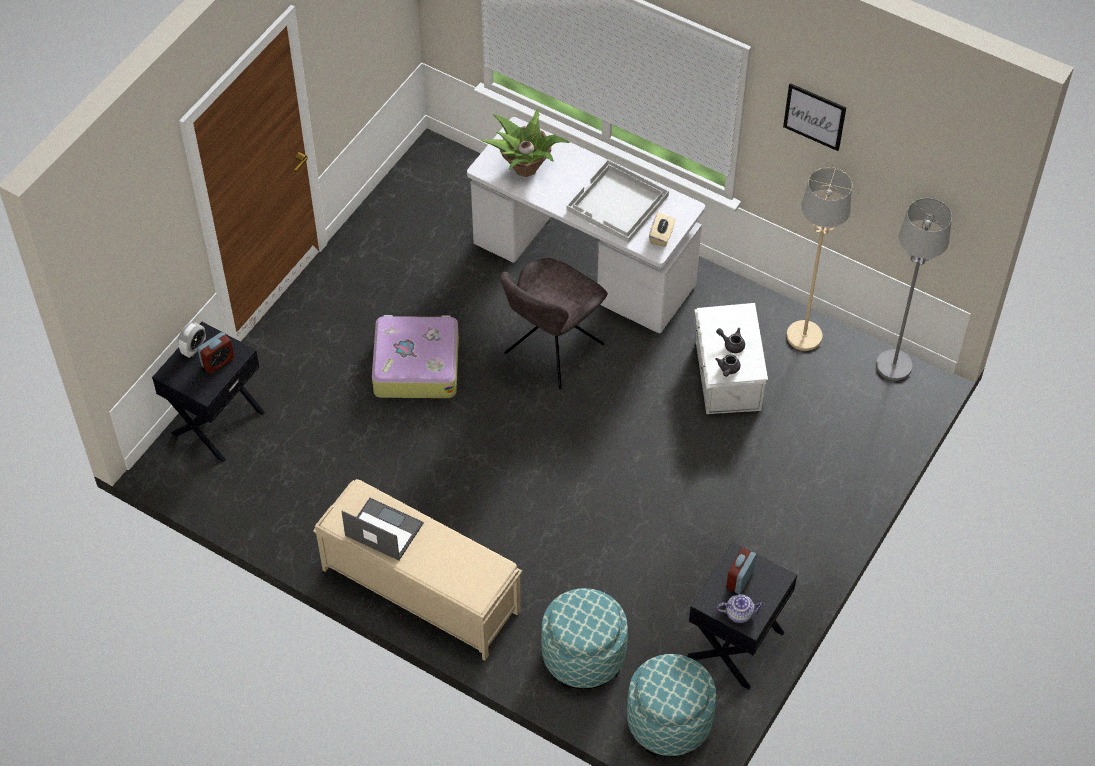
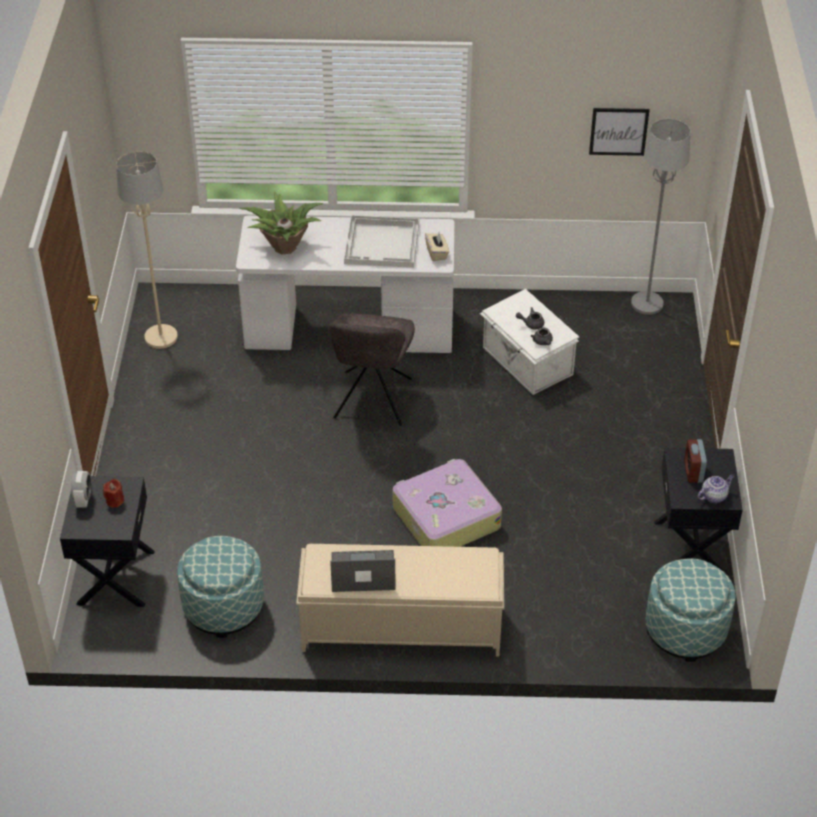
camera: 30 degrees left, 10 degrees down
alarm clock [197,332,234,374] -> red candle [103,479,124,507]
suitcase [372,315,459,398] -> suitcase moved to [393,459,502,547]
ottoman [541,588,628,689] -> ottoman moved to [177,536,264,638]
picture [783,83,846,151] -> picture moved to [589,108,649,156]
beige floor lamp [786,167,852,351] -> beige floor lamp moved to [116,151,178,349]

